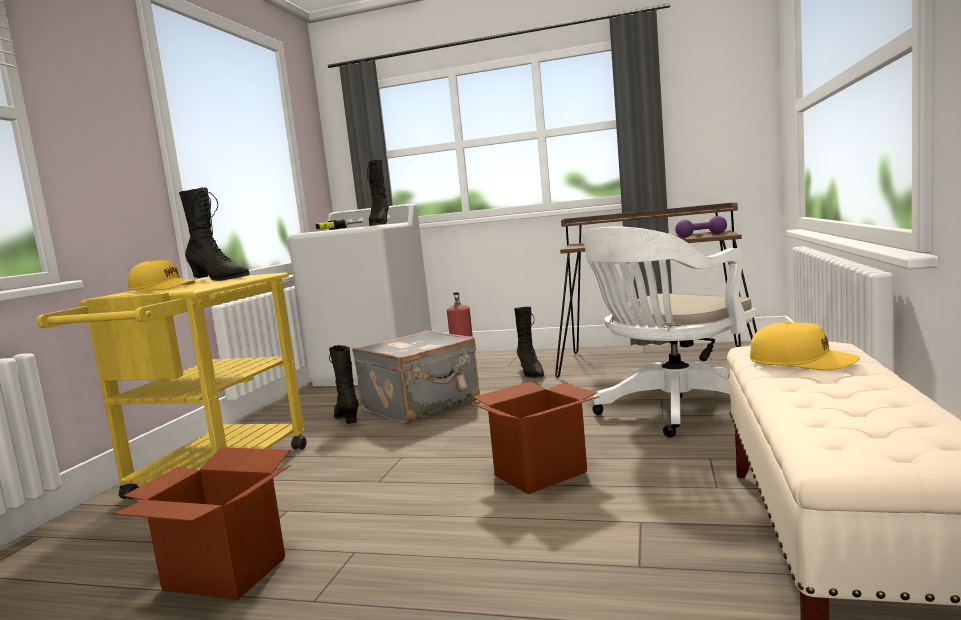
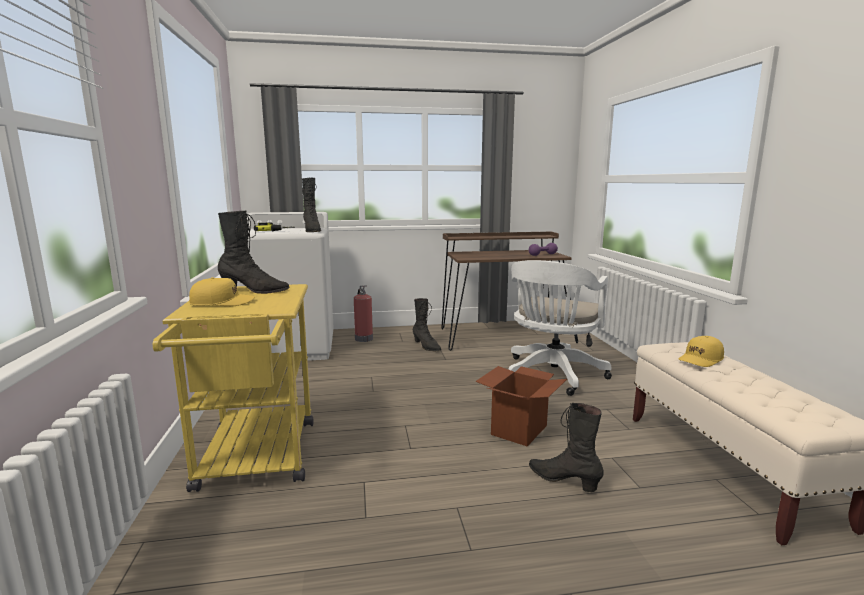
camera: 25 degrees left, 5 degrees up
cardboard box [112,447,291,600] -> none
black boot [329,345,359,424] -> black boot moved to [529,403,604,492]
grey suitcase [352,330,480,424] -> none
yellow cap [750,321,860,370] -> yellow cap turned 135 degrees clockwise [679,336,724,367]

